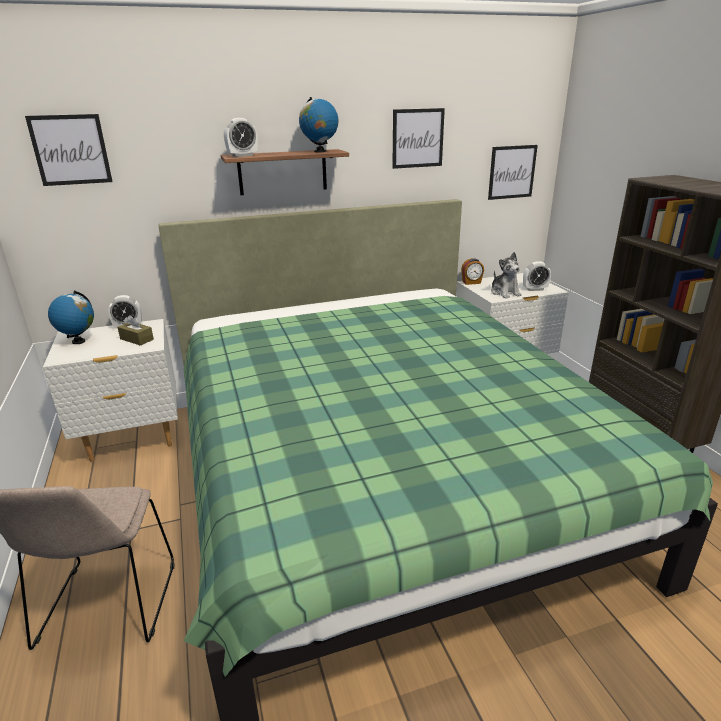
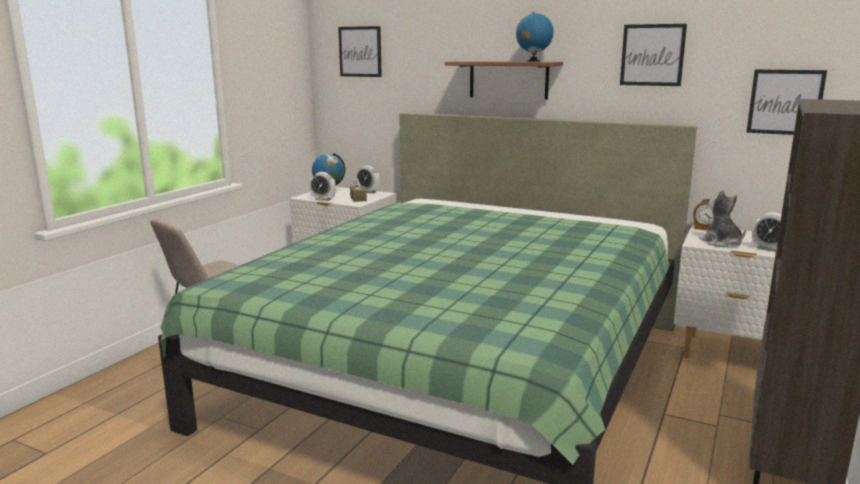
camera: 45 degrees right, 10 degrees down
alarm clock [224,118,258,157] -> alarm clock moved to [309,172,336,201]
plush toy [491,252,522,298] -> plush toy turned 135 degrees clockwise [699,190,746,247]

